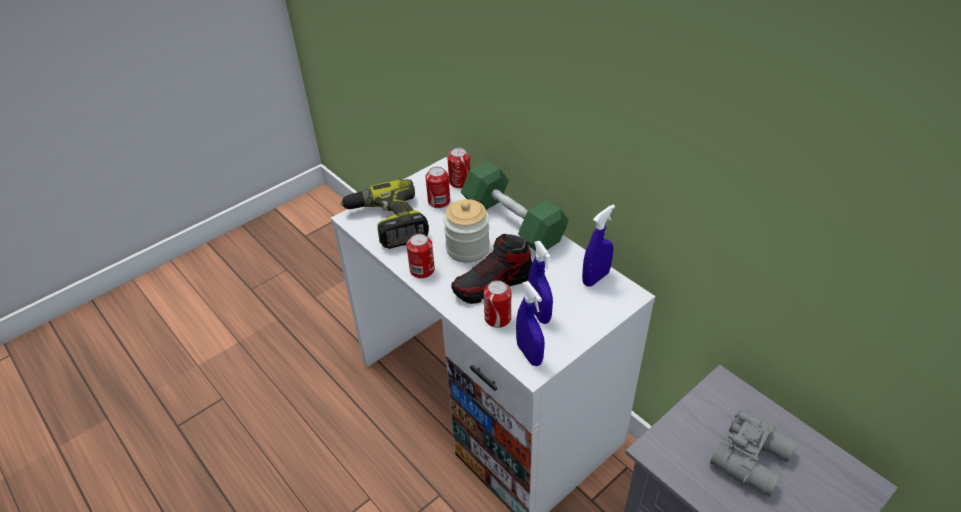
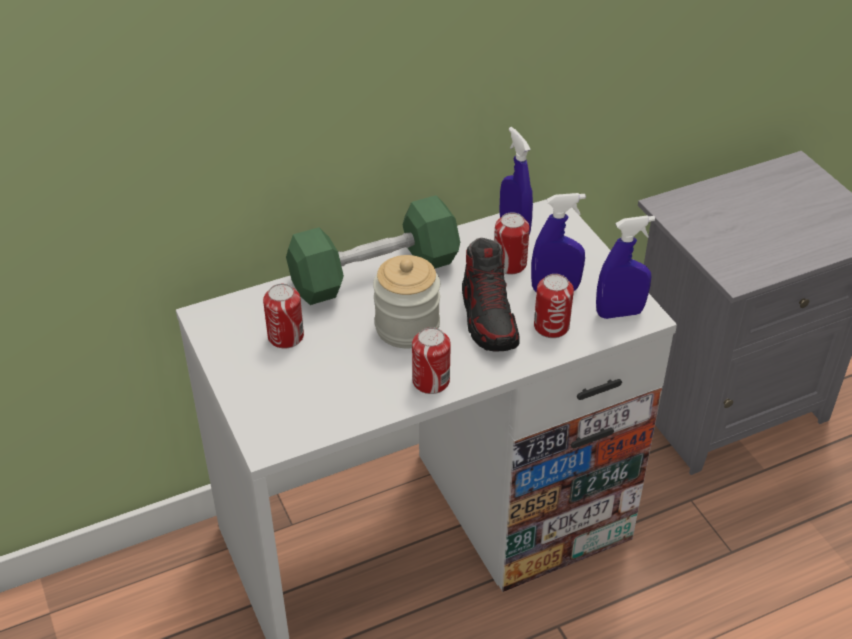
camera: 75 degrees left, 0 degrees up
power drill [340,179,429,249] -> none
can [447,148,470,188] -> can moved to [494,213,530,275]
grey binoculars [710,410,798,497] -> none

